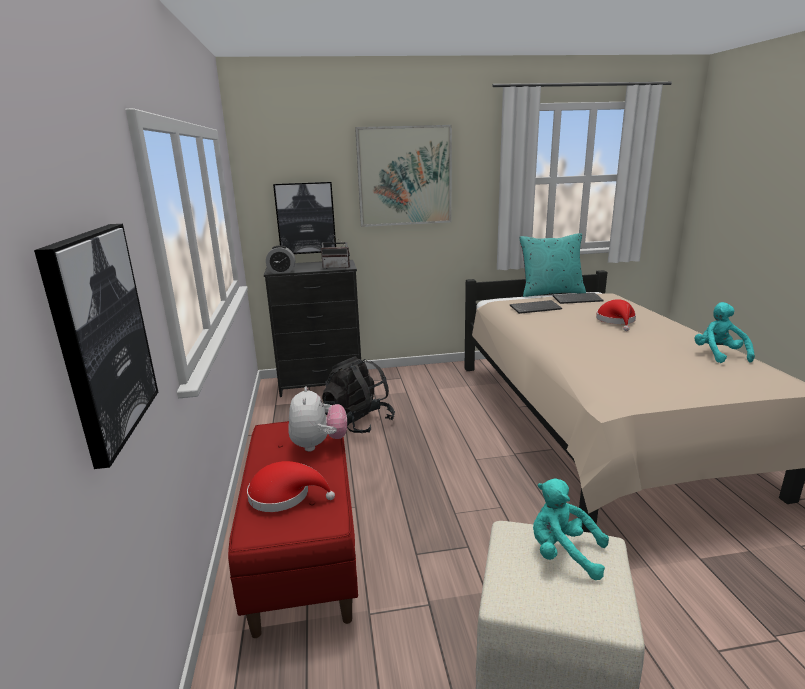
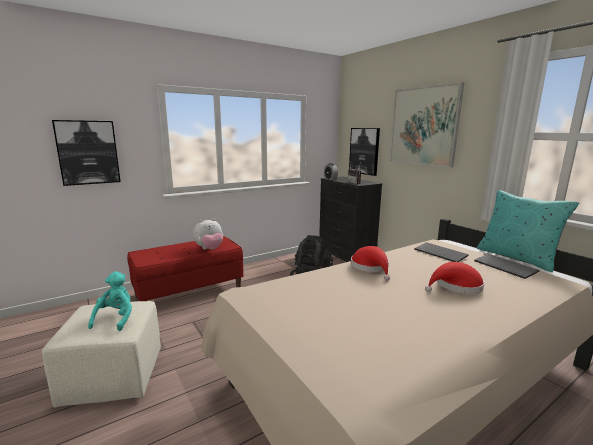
camera: 65 degrees right, 5 degrees down
red hat [247,461,335,512] -> red hat moved to [351,246,390,281]
turquoise plush toy [694,302,755,363] -> none

